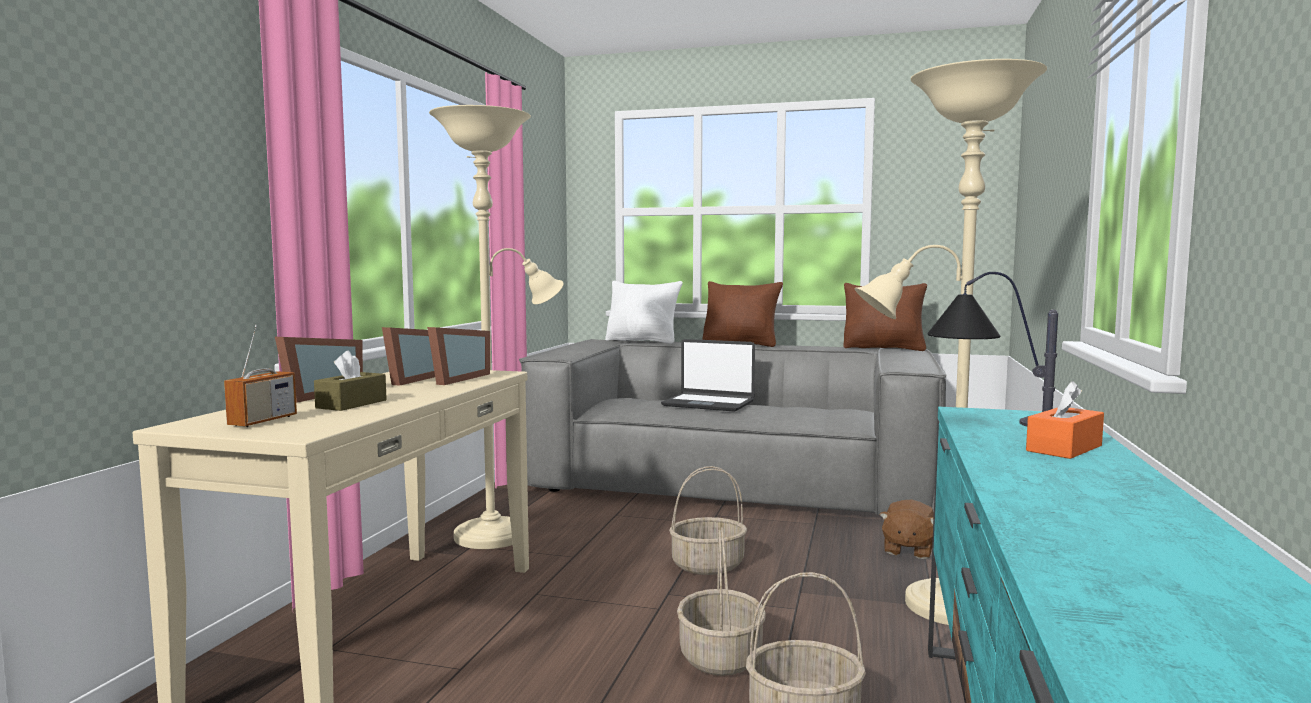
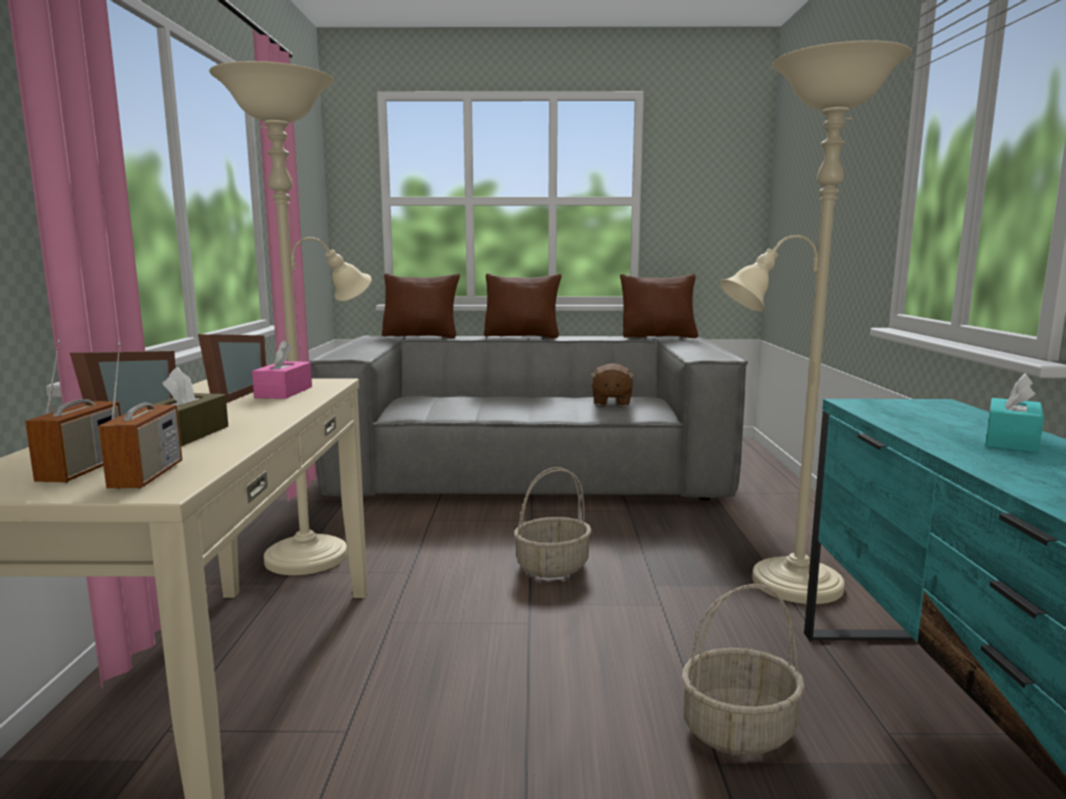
camera: 15 degrees left, 5 degrees up
picture frame [427,327,490,385] -> pink tissue box [252,340,312,399]
white pillow [605,281,683,344] -> brown pillow [382,274,460,338]
laptop [661,339,755,412] -> none
basket [677,527,766,676] -> none
brown plush toy [879,500,934,559] -> brown plush toy moved to [590,363,635,406]
table lamp [927,272,1058,426] -> none
orange tissue box [1026,381,1104,459] -> turquoise tissue box [986,374,1044,453]
none -> radio [98,342,182,489]

